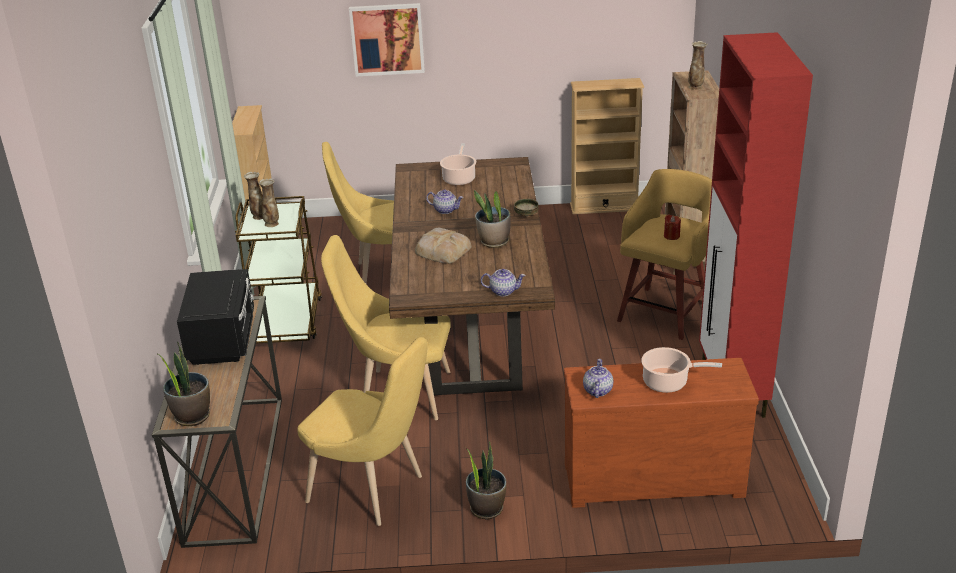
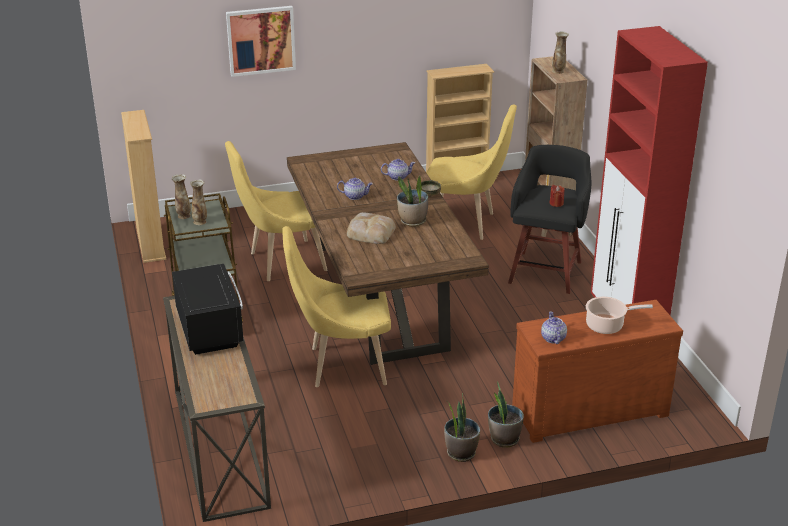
camera: 15 degrees left, 0 degrees up
potted plant [156,341,210,426] -> potted plant moved to [488,381,524,447]
yellow chair [297,337,428,526] -> yellow chair moved to [427,104,517,240]
cooking pot [440,143,476,185] -> none
teapot [481,269,525,296] -> teapot moved to [381,159,415,181]
yellow stool [617,169,712,340] -> black stool [508,145,591,294]

